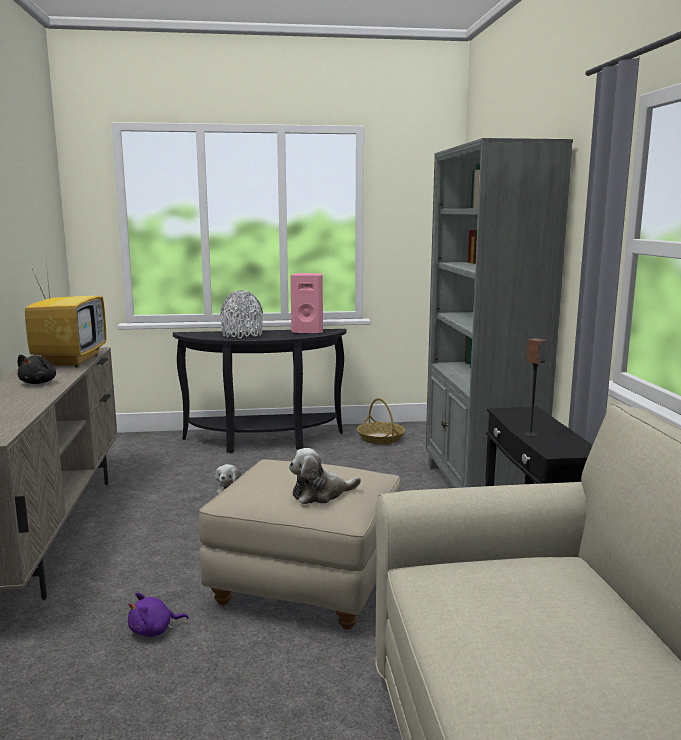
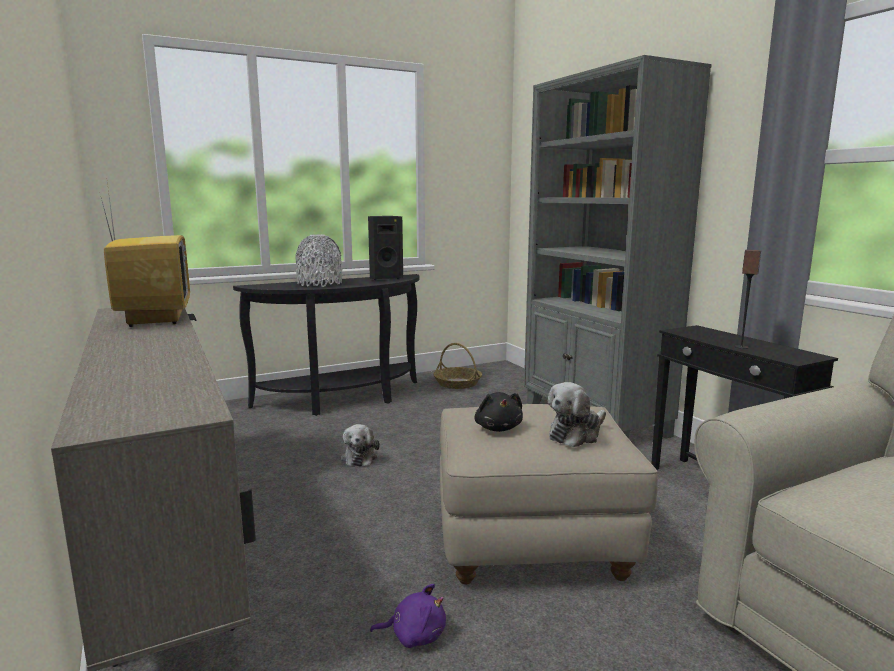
camera: 20 degrees left, 0 degrees up
black plush toy [17,355,56,384] -> black plush toy moved to [474,392,523,432]
purple plush toy [128,592,189,637] -> purple plush toy turned 135 degrees counterclockwise [370,584,446,648]
pink speaker [290,273,323,334] -> black speaker [368,216,403,280]

